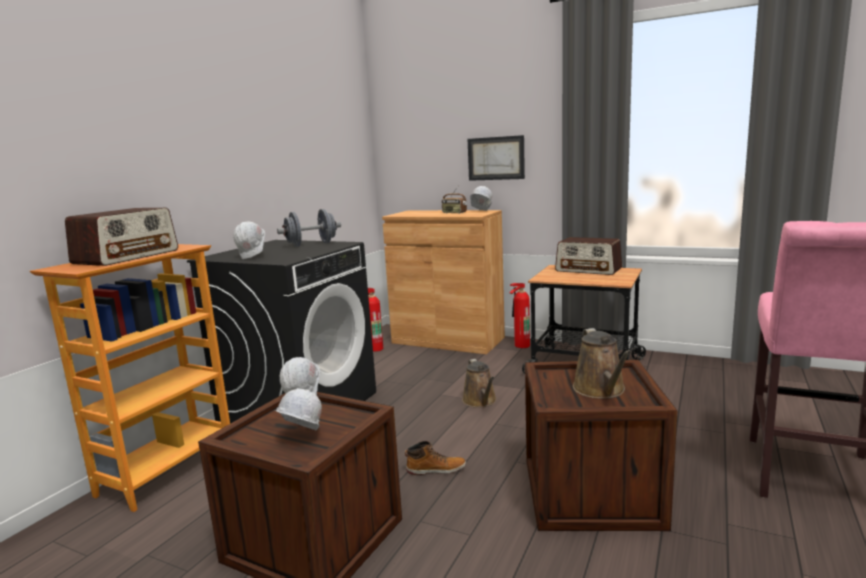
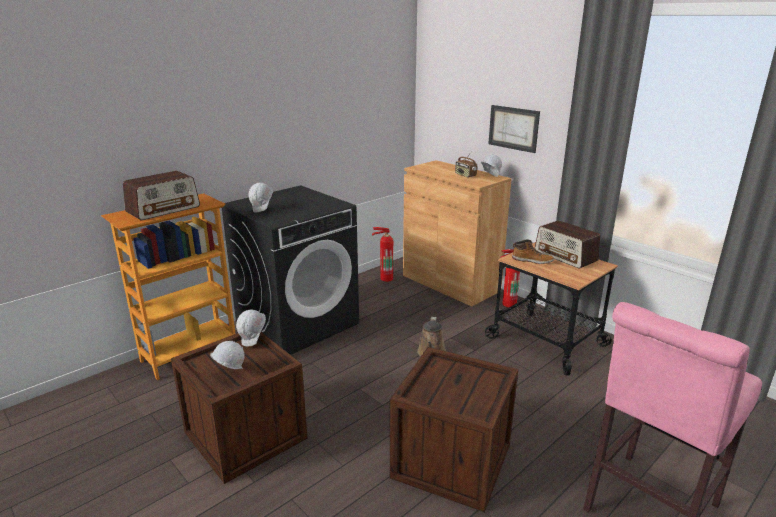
camera: 20 degrees right, 10 degrees up
grey dumbbell [277,209,341,247] -> none
boot [405,441,466,475] -> boot moved to [512,239,554,264]
brown watering can [573,328,632,399] -> none

